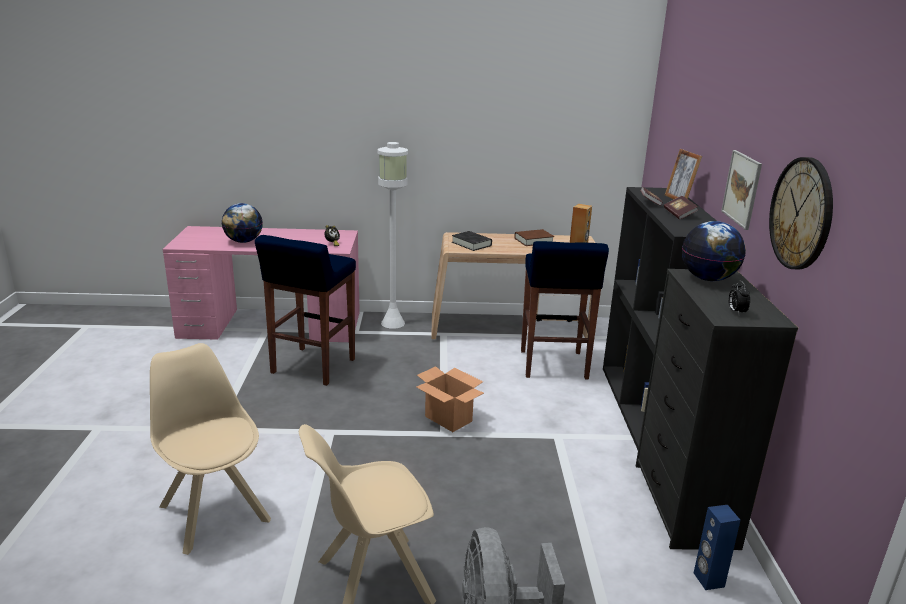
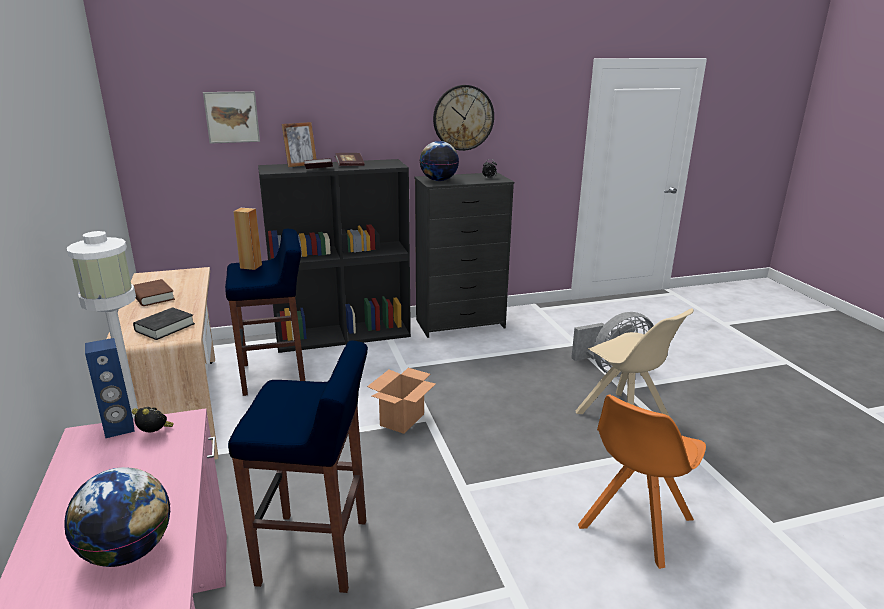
camera: 105 degrees left, 0 degrees up
beige chair [150,343,271,555] -> orange chair [578,394,706,569]
blue speaker [694,505,740,590] -> blue speaker moved to [85,338,135,438]
picture [721,150,762,230] -> picture moved to [203,91,260,144]

